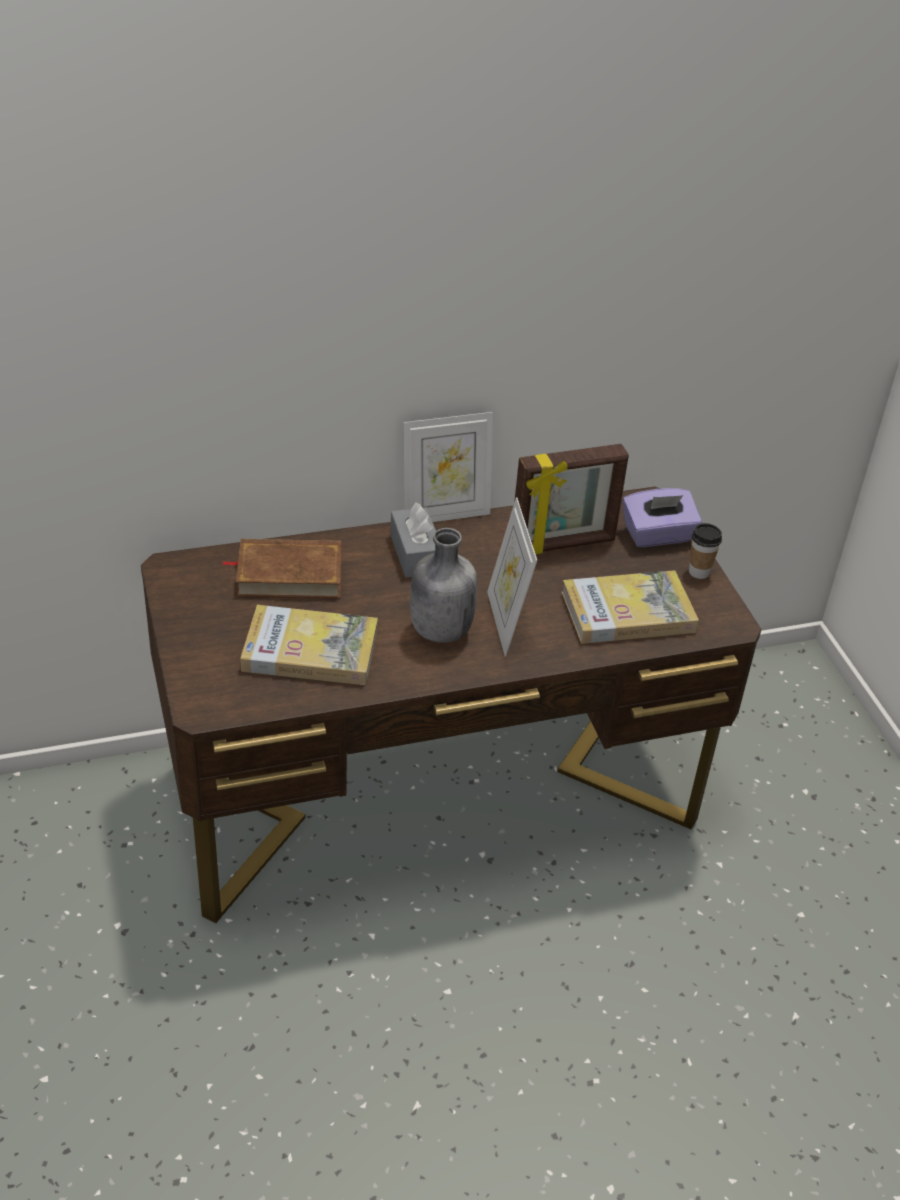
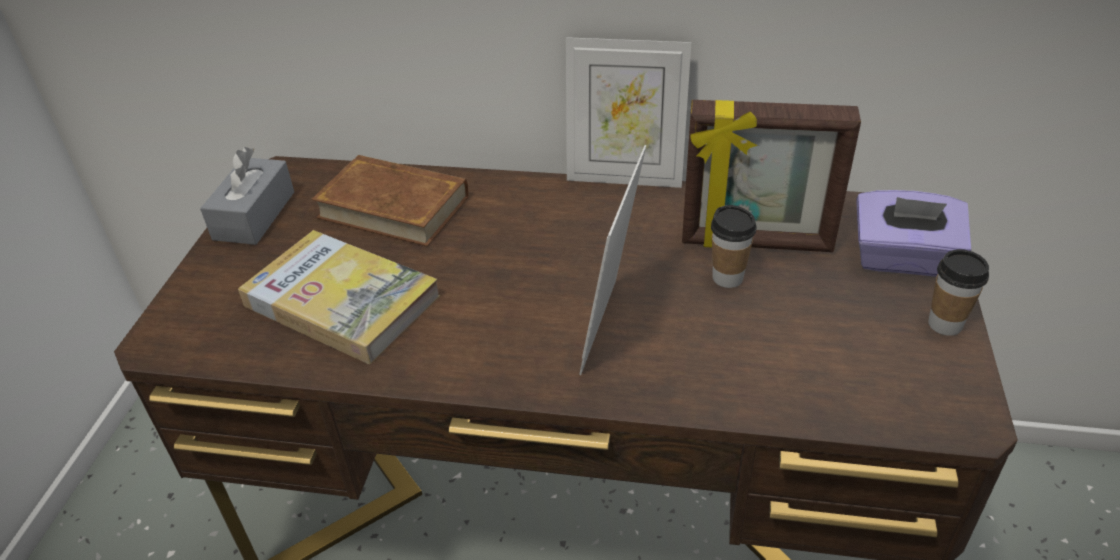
camera: 30 degrees right, 0 degrees up
grey tissue box [390,502,436,577] -> grey tissue box moved to [200,147,294,245]
grey bottle [410,528,477,643] -> none
book [562,570,699,644] -> none
none -> cup [711,205,757,288]

